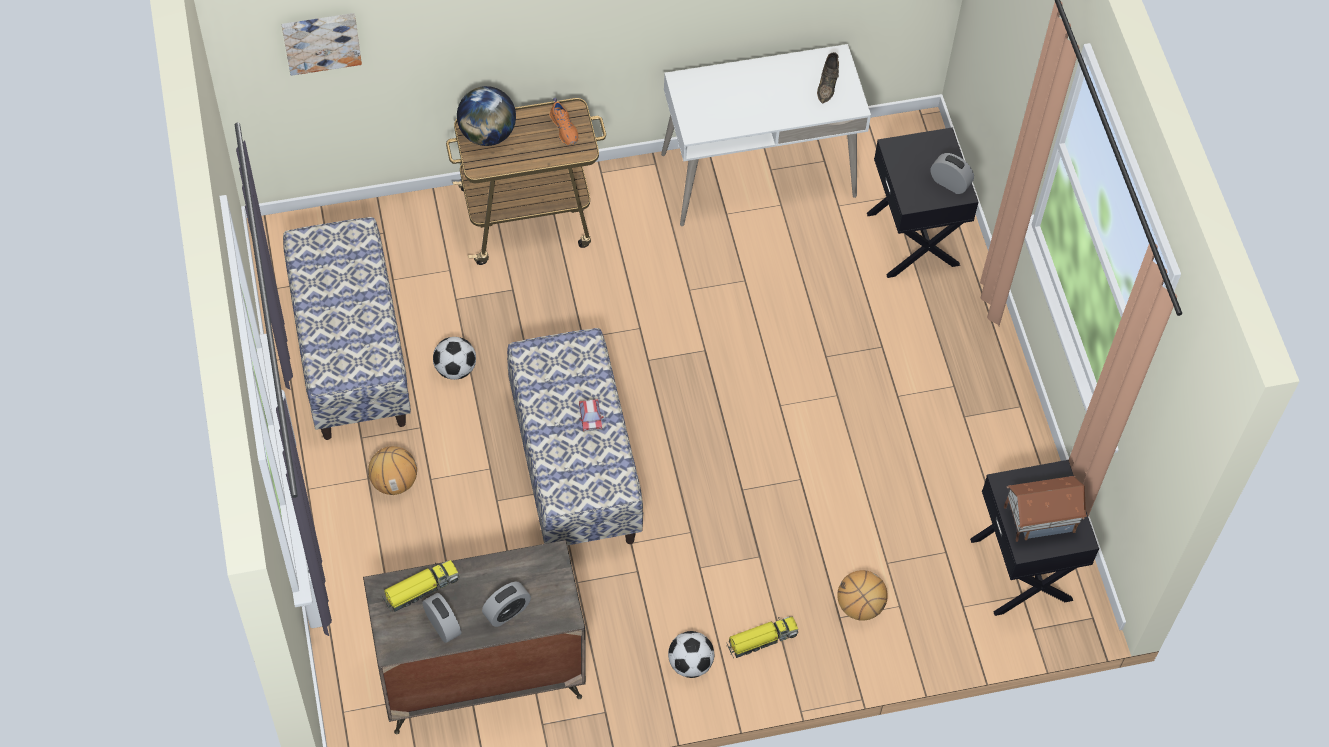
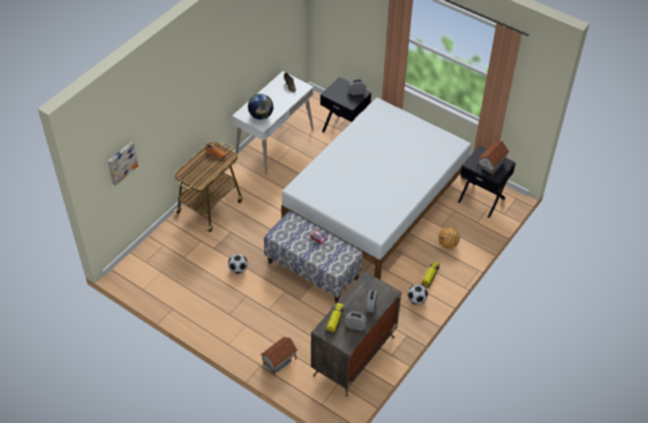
camera: 40 degrees left, 10 degrees down
bench [283,217,411,440] -> none
basketball [368,446,417,495] -> none
globe [457,86,516,146] -> globe moved to [248,94,273,120]
none -> toy house [261,337,298,375]
none -> white bed [281,98,471,279]

